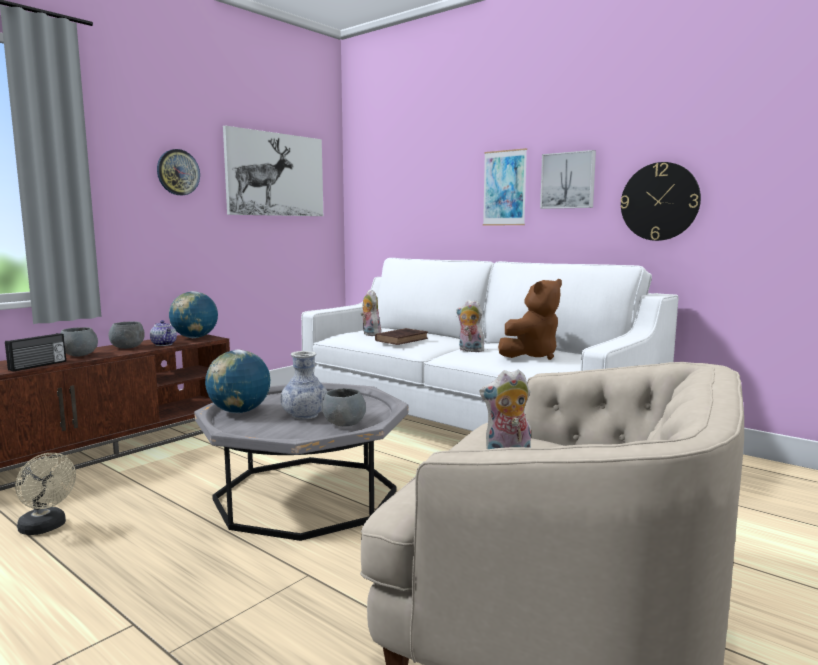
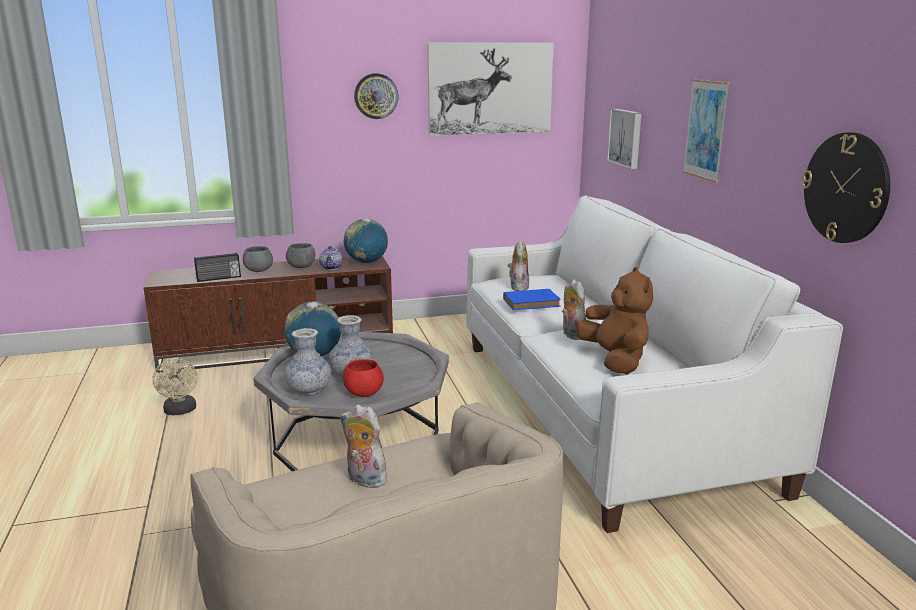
camera: 35 degrees right, 10 degrees up
grey bowl [322,388,366,426] -> red bowl [343,359,384,397]
brown book [375,328,428,345] -> blue book [503,289,561,310]
brown plush toy [498,279,562,360] -> brown plush toy turned 105 degrees counterclockwise [575,267,653,374]
picture [540,150,596,209] -> picture moved to [607,108,642,169]
none -> vase [285,328,331,395]

